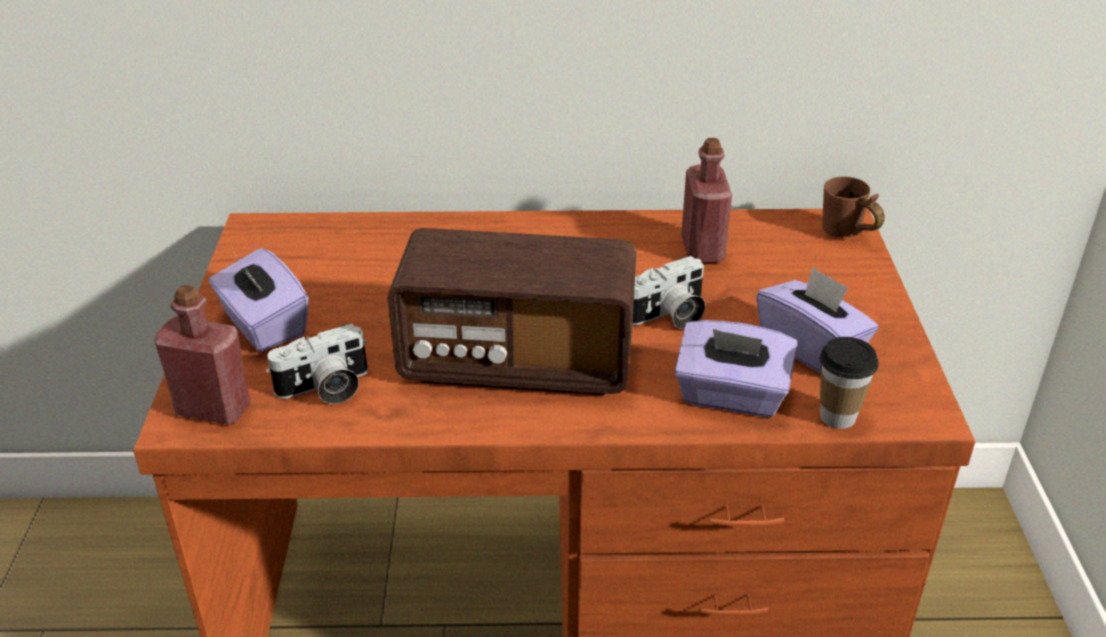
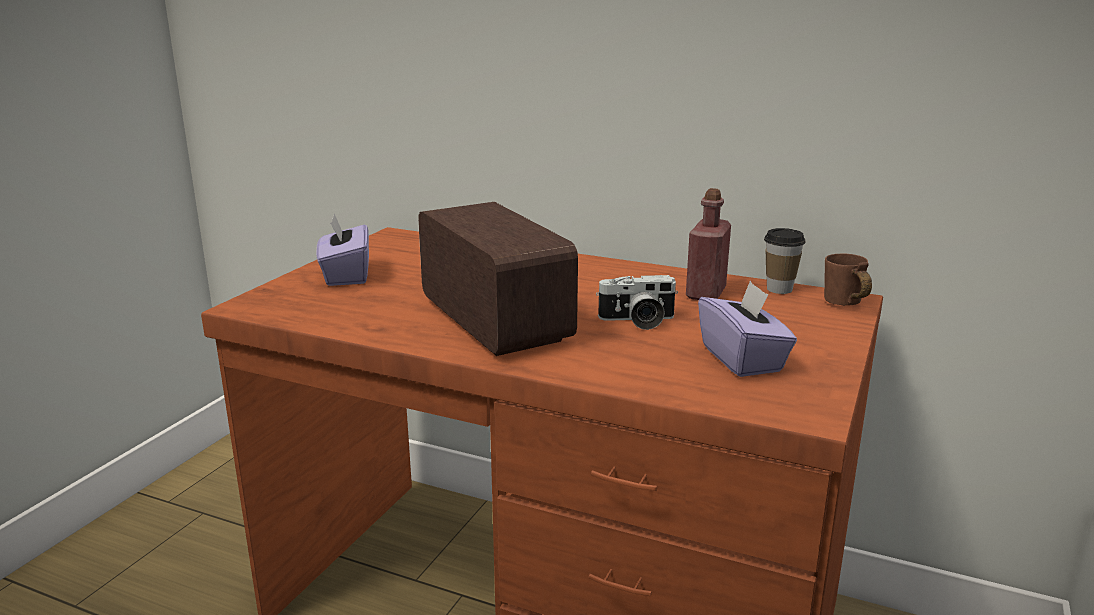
camera: 25 degrees right, 15 degrees down
red bottle [154,284,250,425] -> none
camera [266,324,368,404] -> none
radio [388,228,636,395] -> radio turned 150 degrees counterclockwise [418,202,578,356]
purple tissue box [675,320,797,417] -> none
cup [820,337,879,429] -> cup moved to [764,228,805,294]

